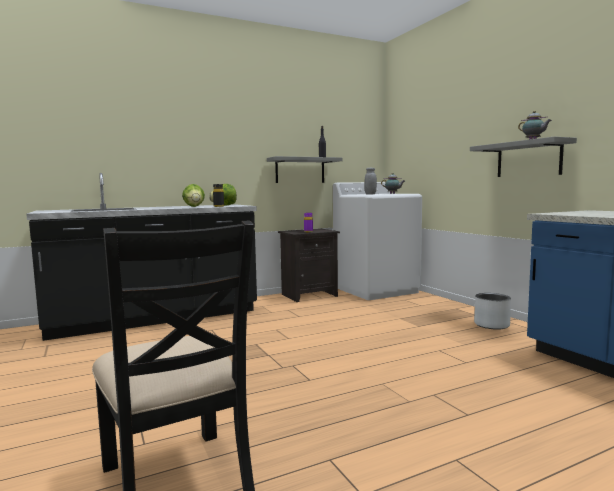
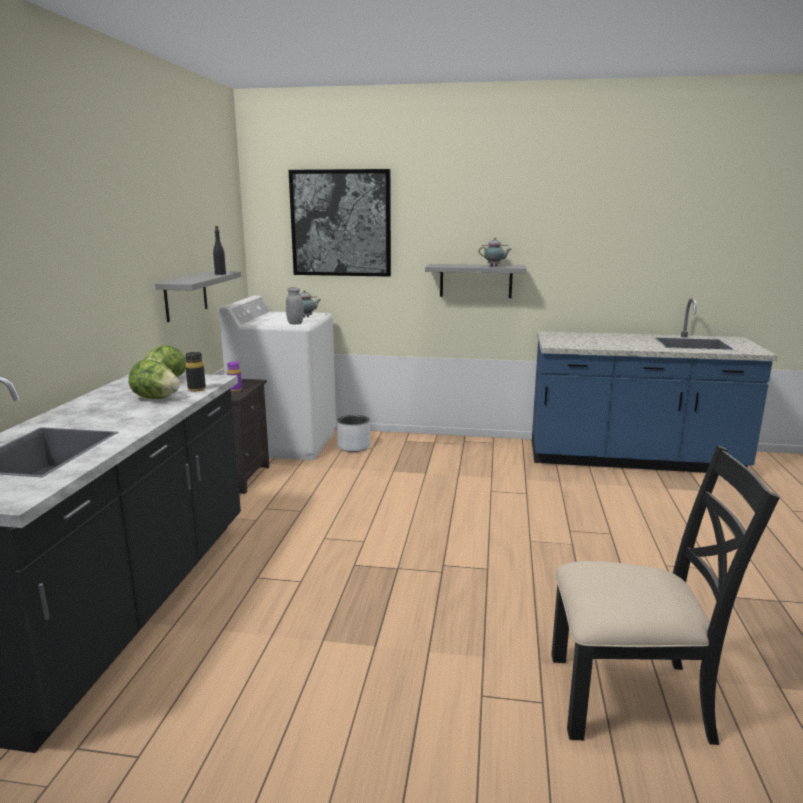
camera: 55 degrees left, 10 degrees up
grey planter [474,293,511,330] -> grey planter moved to [337,415,370,452]
none -> picture [288,169,391,277]

